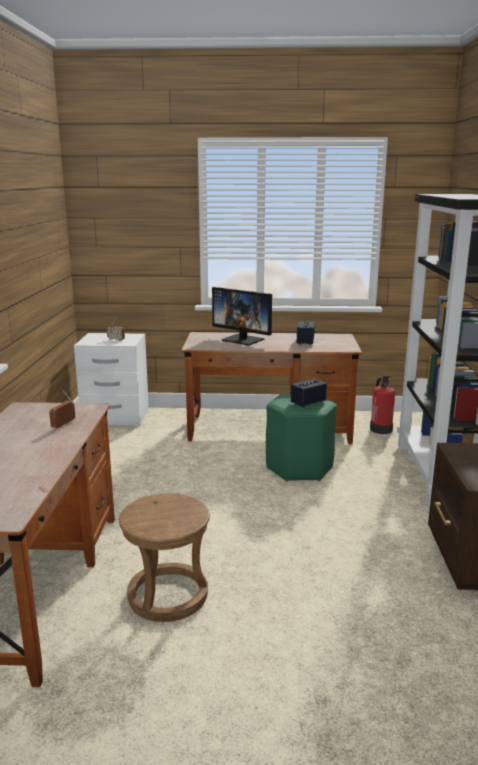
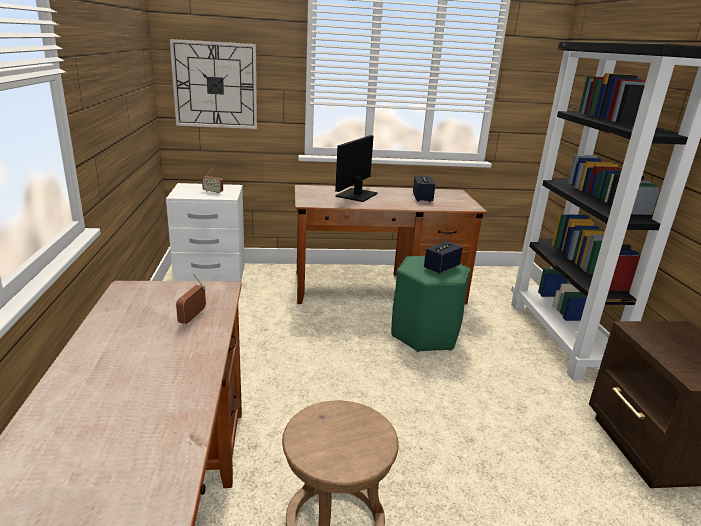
camera: 10 degrees left, 5 degrees up
monitor [212,287,272,345] -> monitor turned 90 degrees clockwise [335,135,378,202]
fire extinguisher [370,376,395,434] -> none
none -> wall clock [170,39,257,129]

